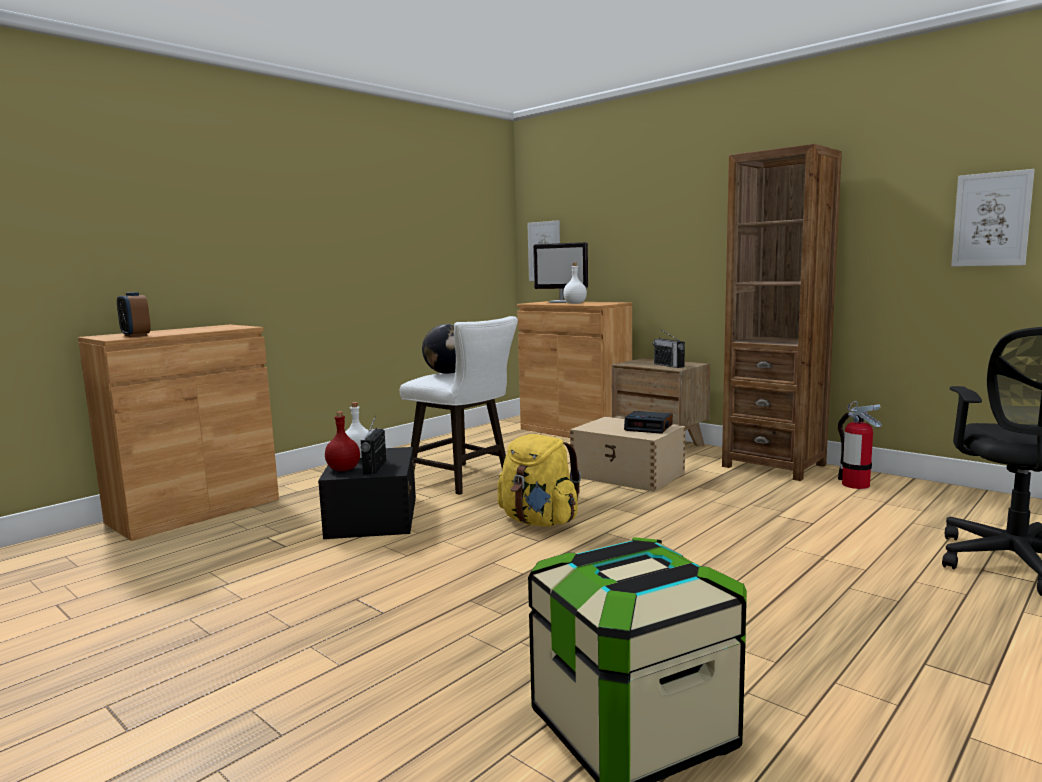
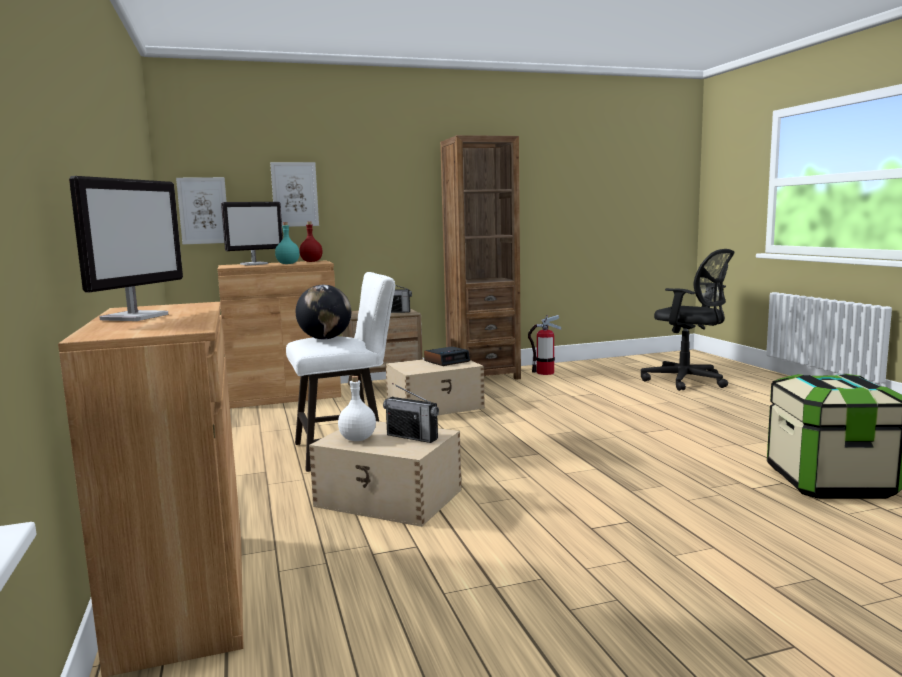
camera: 60 degrees left, 0 degrees up
alarm clock [117,292,151,337] -> none
black storage box [318,447,416,539] -> beige storage box [309,421,462,527]
red bottle [325,411,360,471] -> red bottle moved to [299,221,323,262]
yellow backpack [497,434,581,527] -> none
white bottle [563,263,587,304] -> turquoise bottle [275,222,300,264]
picture [951,169,1035,267] -> picture moved to [270,162,319,227]
none -> monitor [69,176,183,321]

